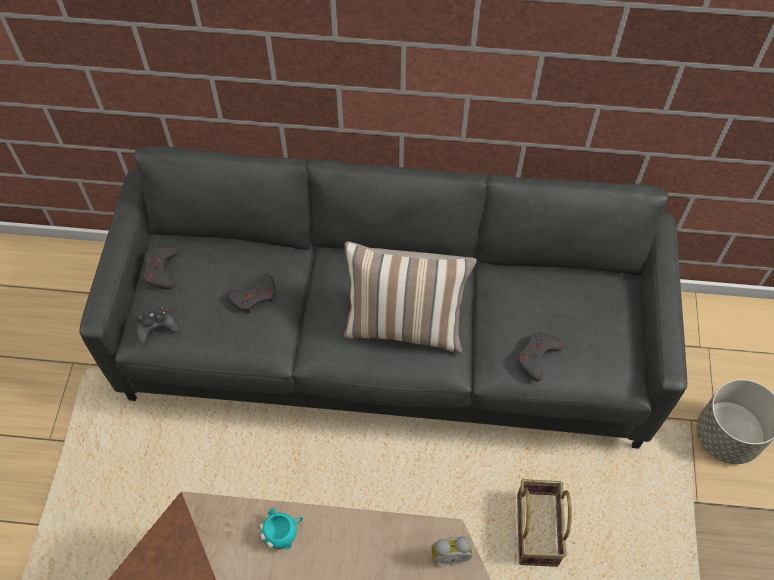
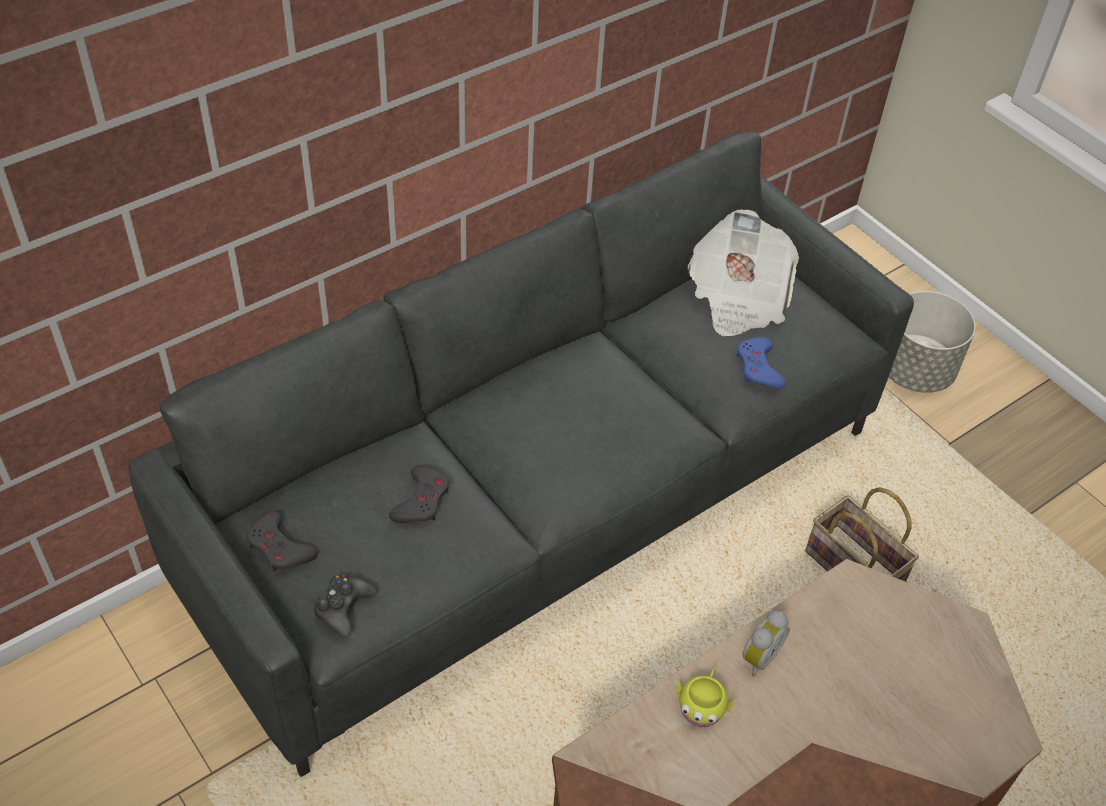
camera: 45 degrees left, 10 degrees down
turquoise mug [259,508,303,550] -> yellow mug [675,667,734,727]
pillow [344,241,477,353] -> none
alarm clock [431,536,472,565] -> alarm clock moved to [742,610,790,677]
grey game controller [517,333,563,382] -> blue game controller [736,337,786,389]
none -> newspaper [688,209,799,336]

